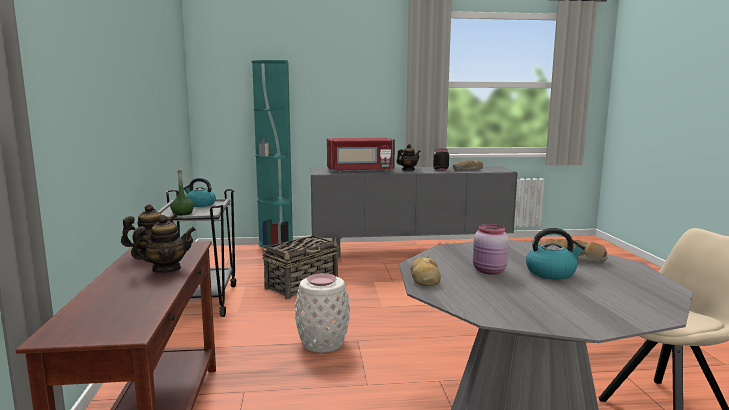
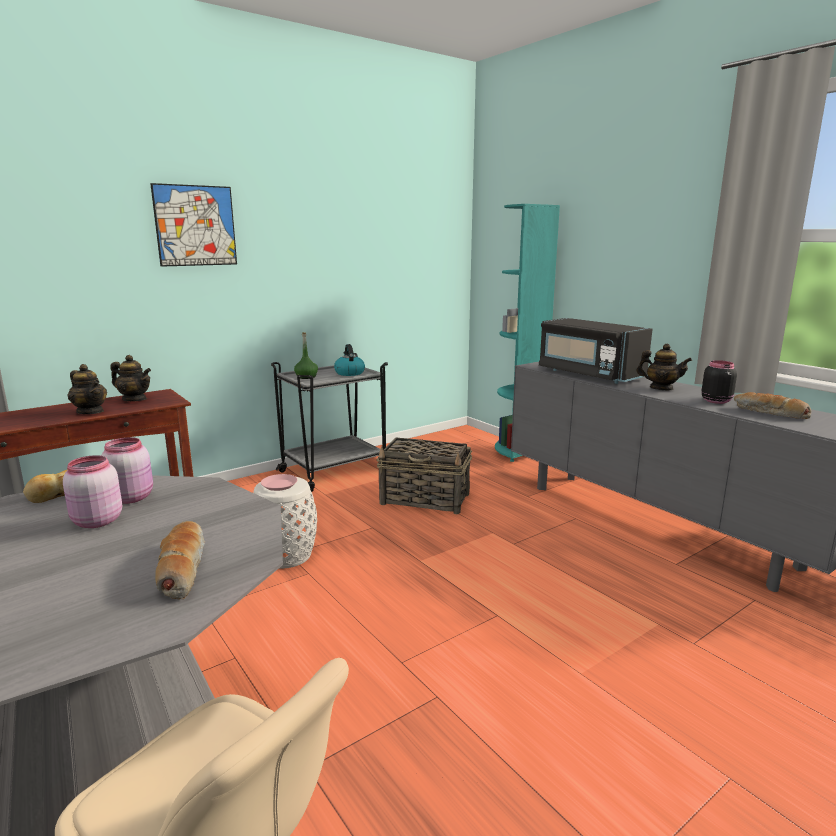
camera: 60 degrees right, 5 degrees up
red microwave [327,138,395,173] -> black microwave [539,318,652,384]
kettle [526,228,585,279] -> none
none -> pink jar [101,437,153,504]
none -> picture [150,183,237,267]

